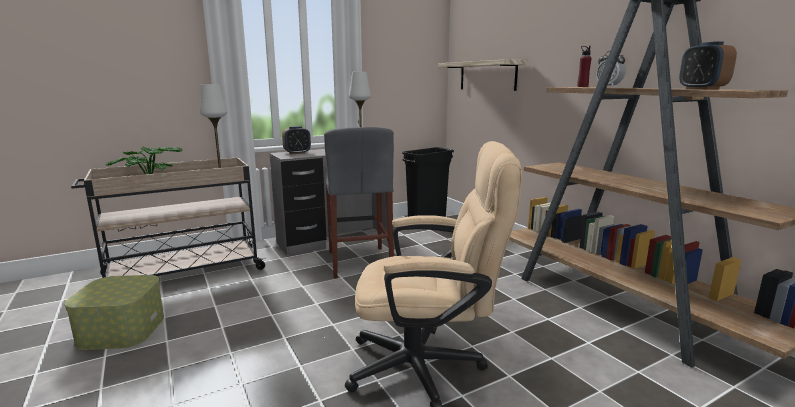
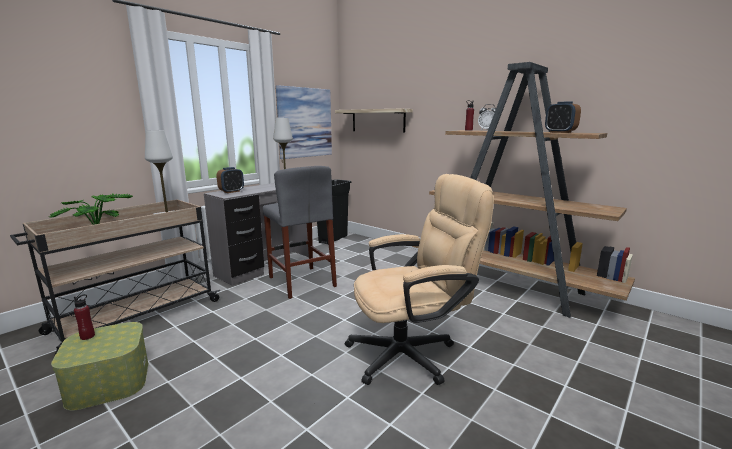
camera: 20 degrees left, 0 degrees up
none -> red bottle [74,294,95,340]
none -> picture [276,85,332,159]

